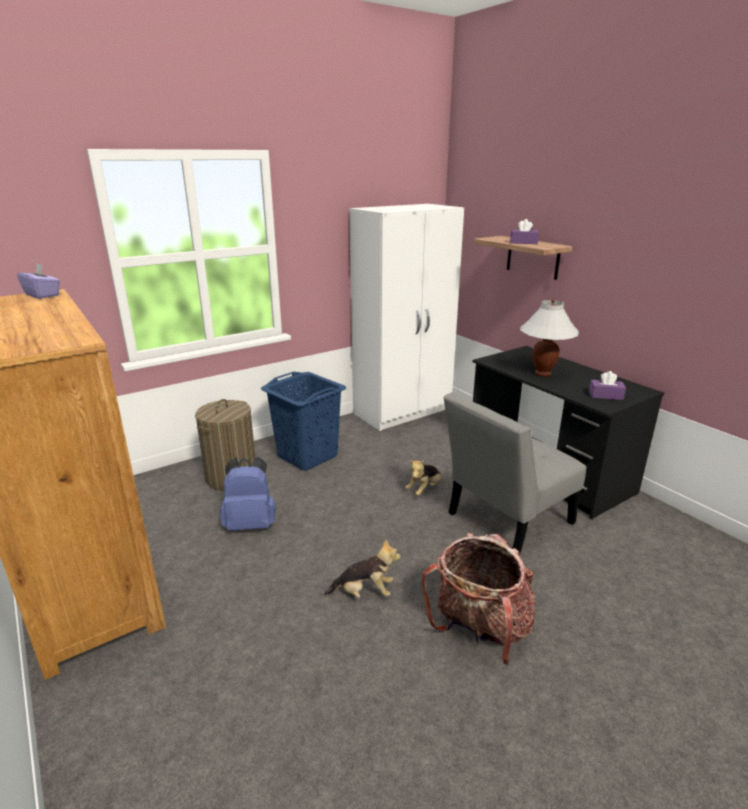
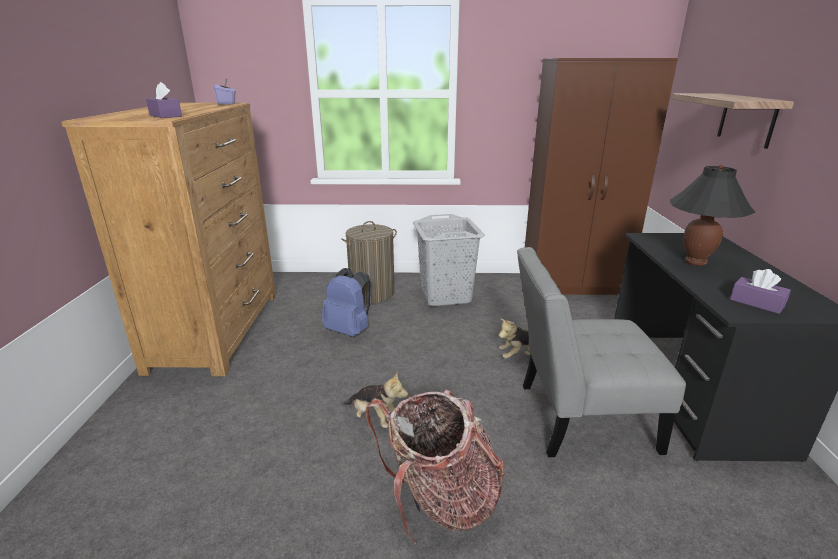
camera: 35 degrees right, 0 degrees up
blue laundry basket [261,372,347,471] -> grey laundry basket [413,214,485,306]
white wardrobe [349,204,464,431] -> brown wardrobe [525,58,678,295]
purple tissue box [510,219,539,244] -> purple tissue box moved to [146,82,182,118]
white table lamp [520,300,579,377] -> black table lamp [670,165,756,266]

